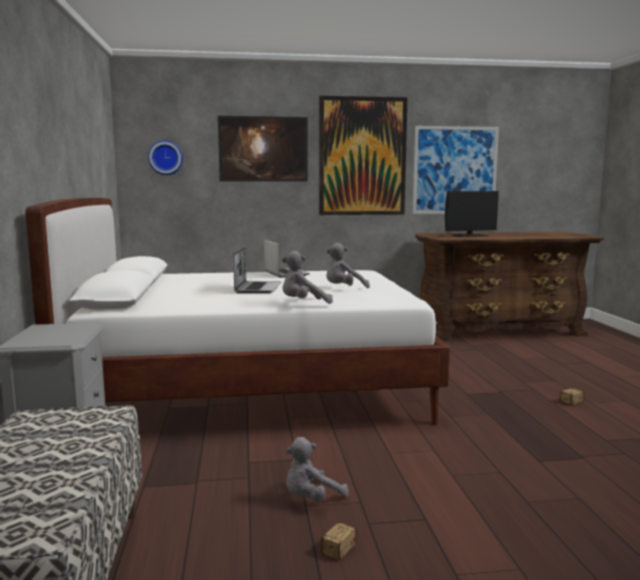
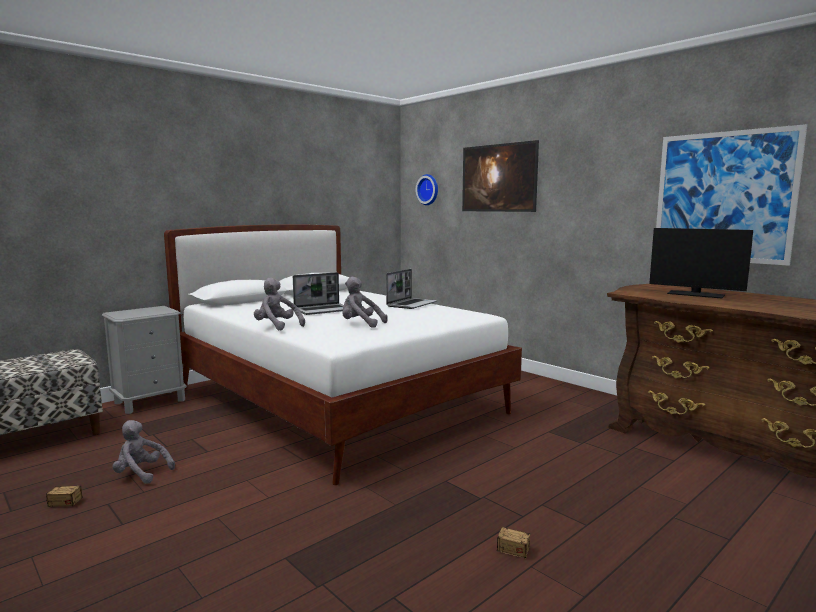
camera: 55 degrees right, 0 degrees up
picture [319,96,407,215] -> none

